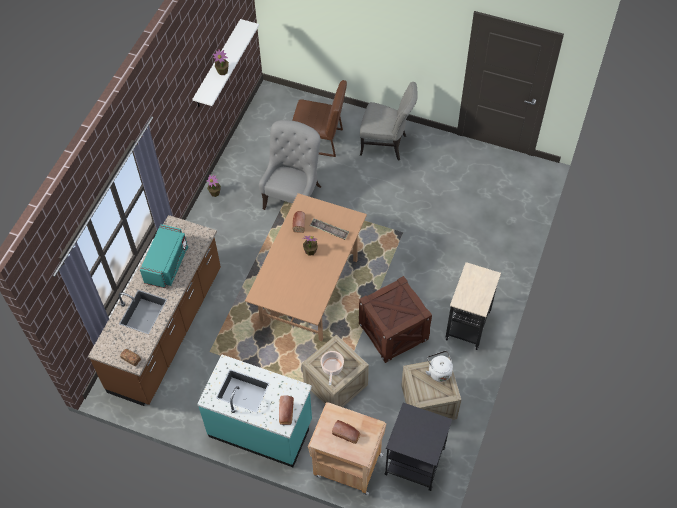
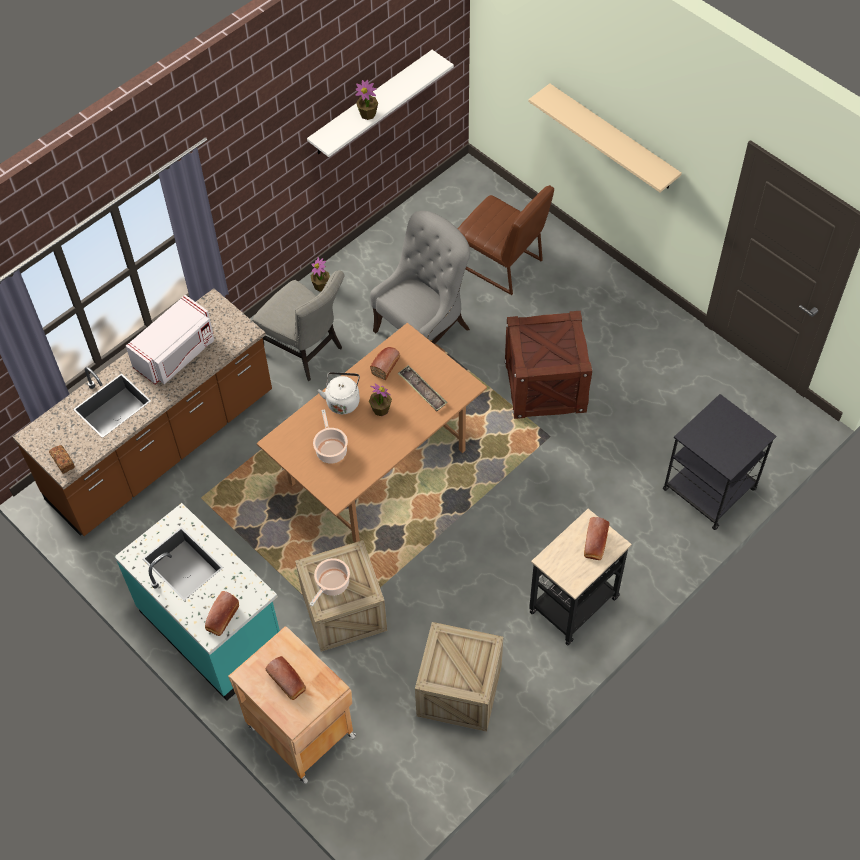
camera: 25 degrees right, 0 degrees up
turquoise microwave [140,224,188,288] -> white microwave [126,295,214,384]
crate [359,276,432,363] -> crate moved to [504,311,593,419]
grey chair [360,82,418,160] -> grey chair moved to [252,270,345,381]
black cart [384,403,452,491] -> black cart moved to [663,394,776,530]
white kettle [425,351,453,382] -> white kettle moved to [318,372,360,414]
none -> cooking pot [313,409,348,464]
none -> beige shelf [529,84,682,192]
none -> bread [584,517,610,560]

